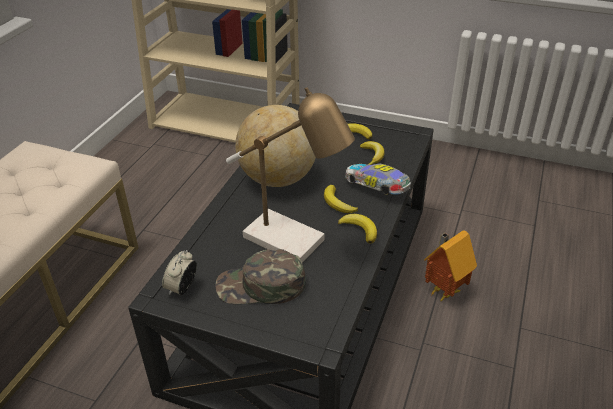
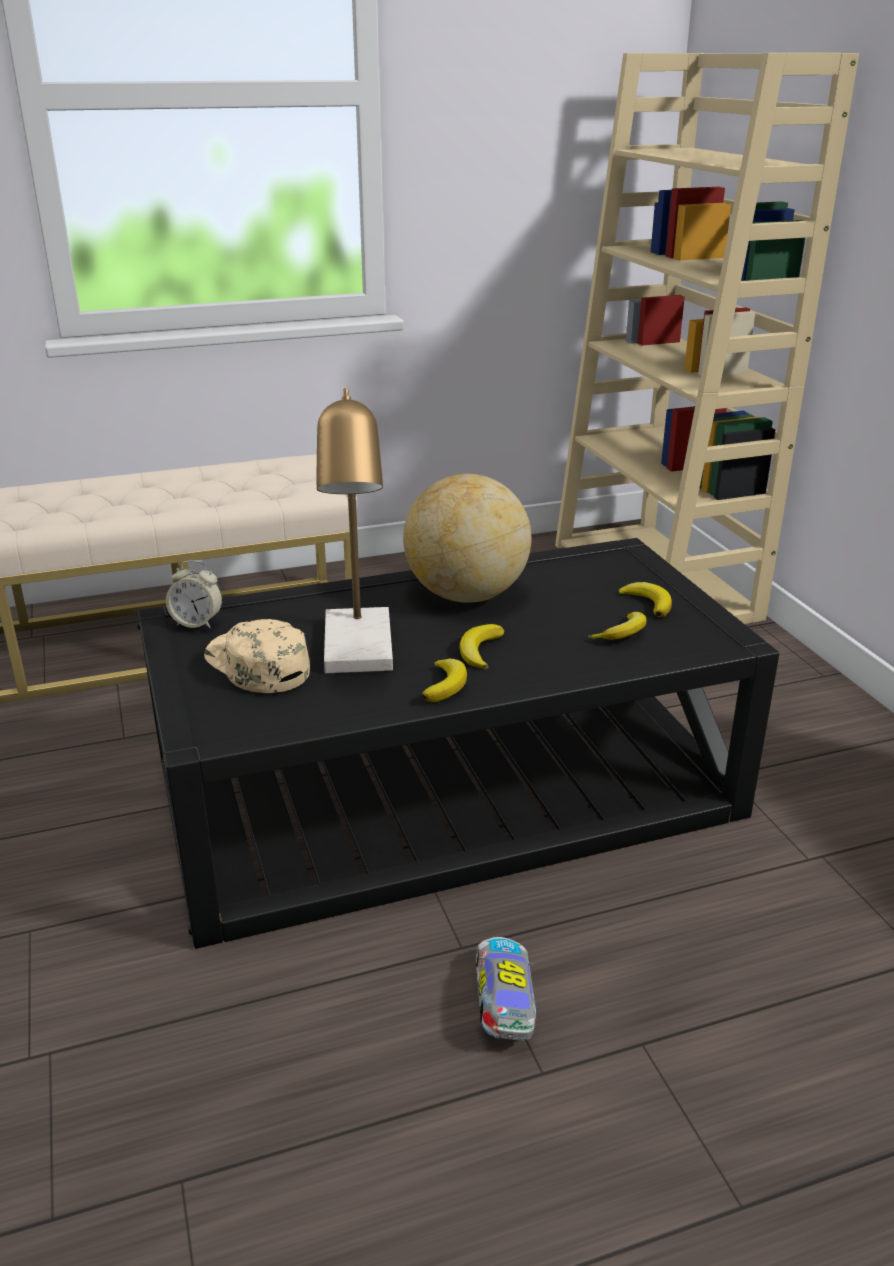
camera: 50 degrees right, 10 degrees down
alarm clock [162,250,197,295] -> alarm clock turned 150 degrees counterclockwise [166,560,222,628]
green cap [215,249,306,304] -> beige cap [204,619,310,693]
toy car [345,164,411,195] -> toy car moved to [476,937,536,1041]
toy house [424,230,477,302] -> none

